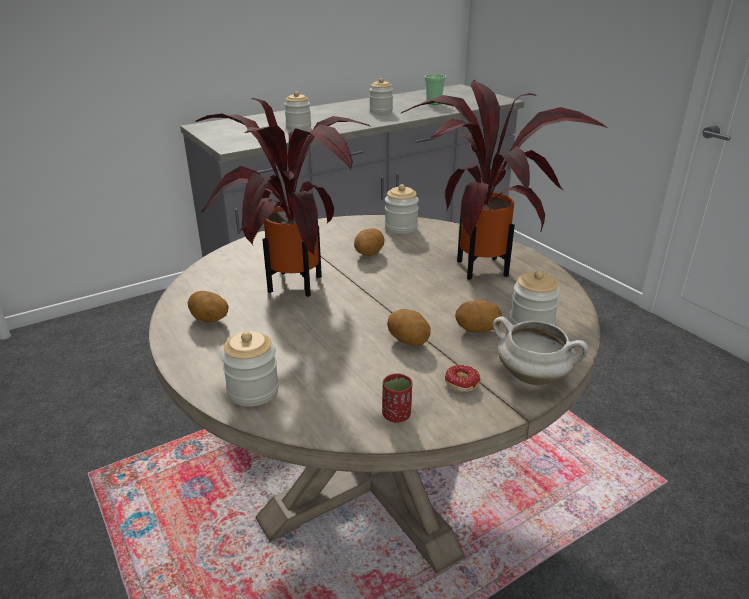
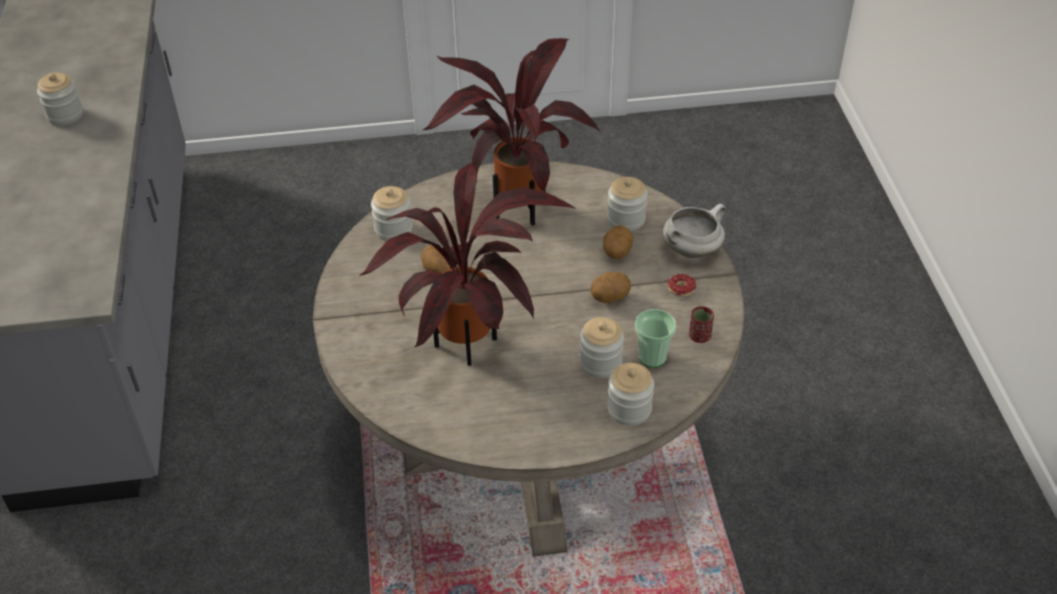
camera: 65 degrees left, 15 degrees up
potato [188,291,229,322] -> none
jar [284,91,311,130] -> jar moved to [579,317,624,378]
cup [424,74,446,105] -> cup moved to [635,309,676,368]

